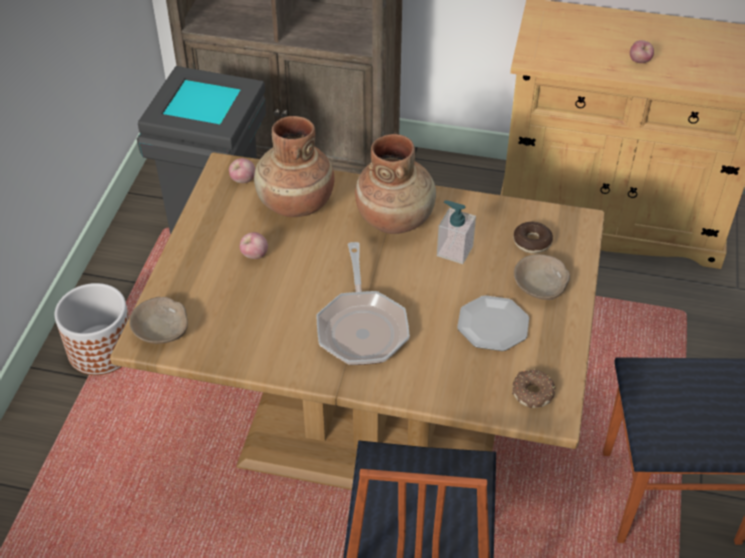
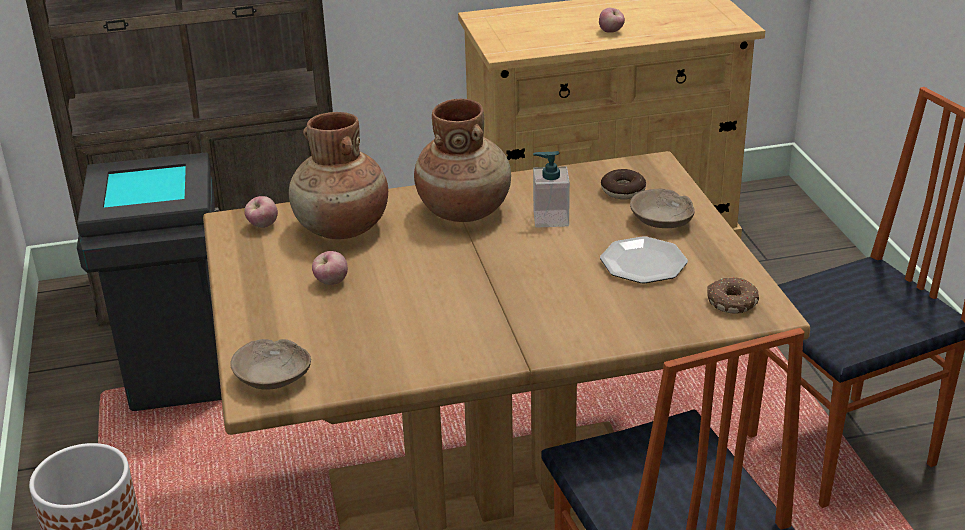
camera: 25 degrees left, 15 degrees down
frying pan [317,242,410,365] -> none

